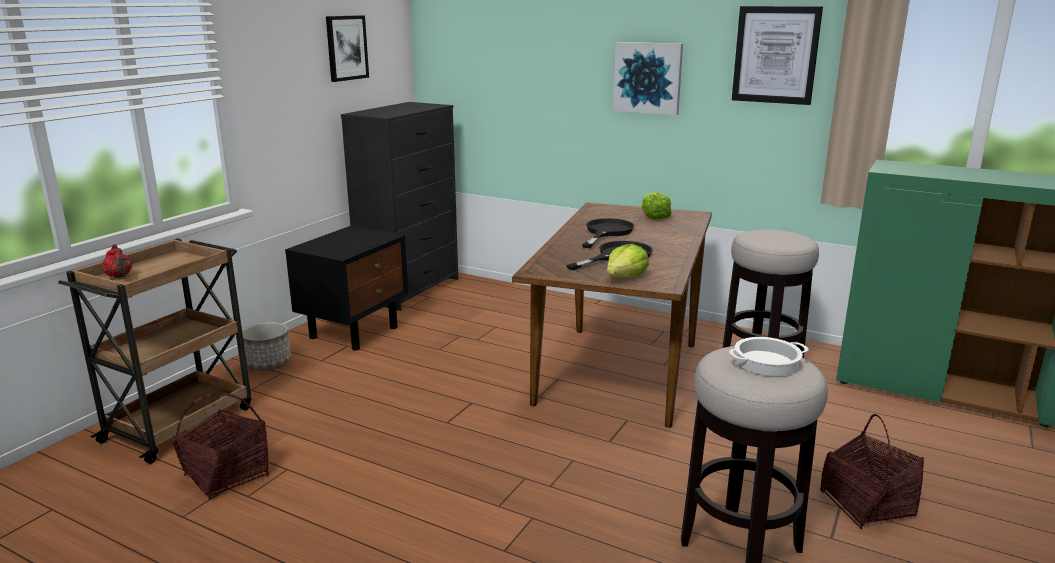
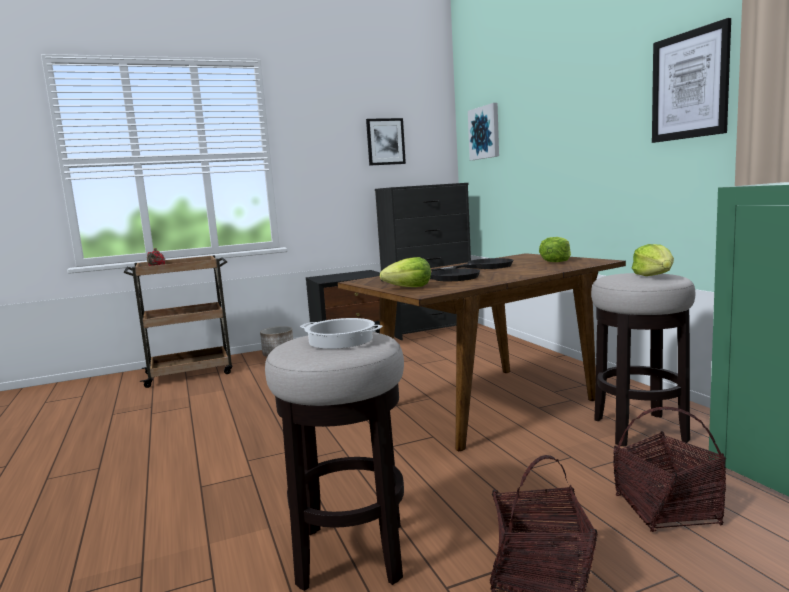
camera: 40 degrees right, 10 degrees down
basket [173,393,269,500] -> basket moved to [613,407,726,532]
picture [613,42,683,115] -> picture moved to [468,103,499,160]
none -> lettuce [632,244,674,276]

